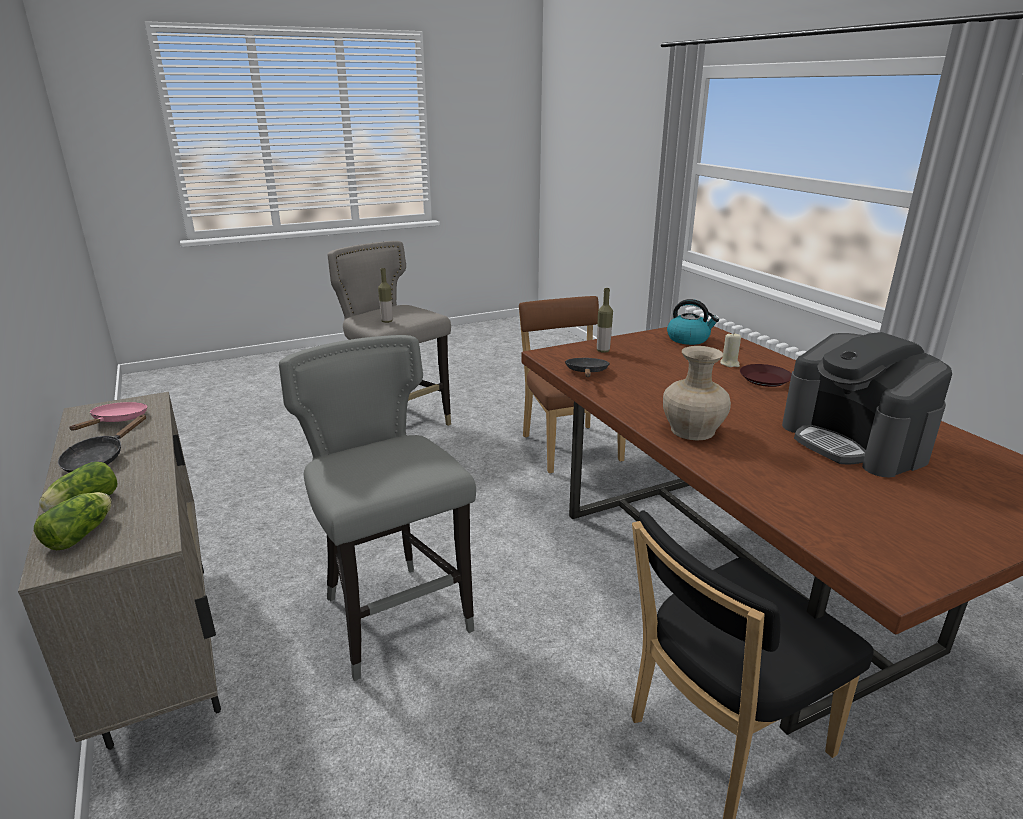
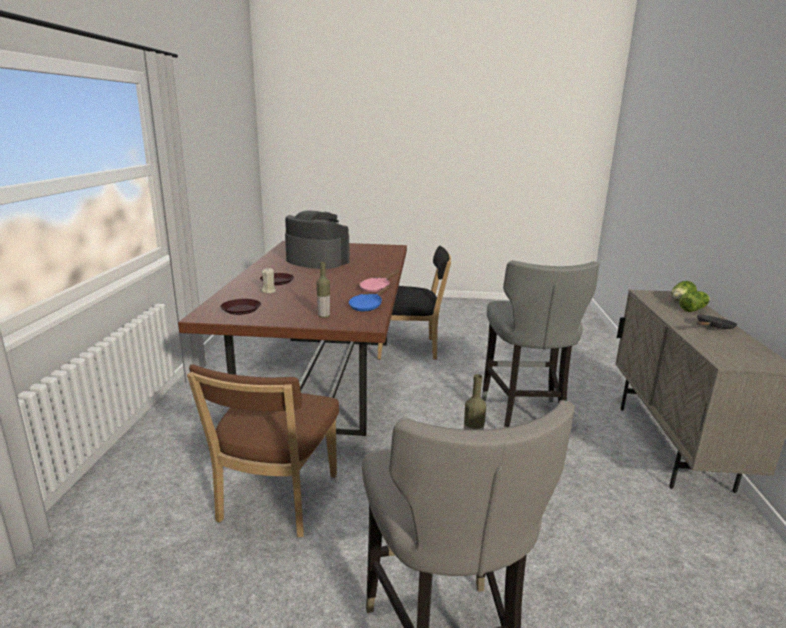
camera: 150 degrees left, 5 degrees down
pink frying pan [69,402,147,431] -> pink frying pan moved to [359,271,399,293]
black frying pan [565,358,610,377] -> blue frying pan [349,285,390,311]
beige vase [663,346,731,441] -> none
kettle [667,299,719,345] -> brown plate [220,299,261,315]
coffee machine [782,332,952,477] -> coffee machine turned 60 degrees counterclockwise [285,210,349,269]

